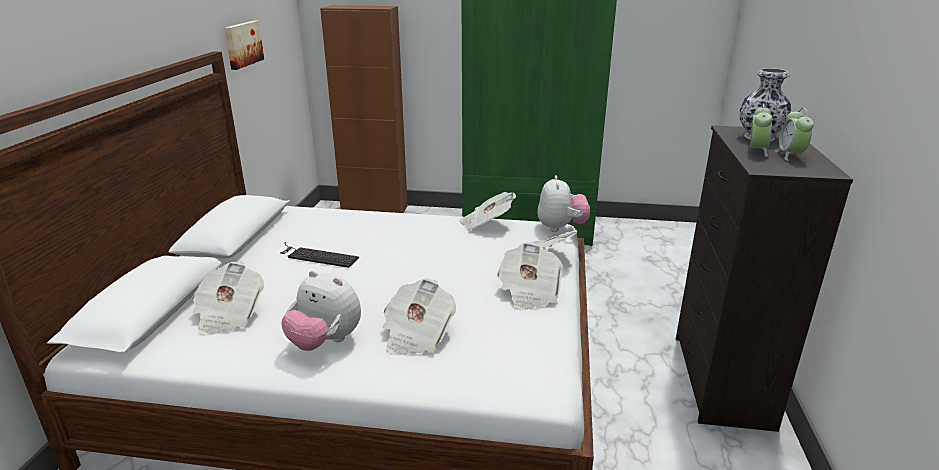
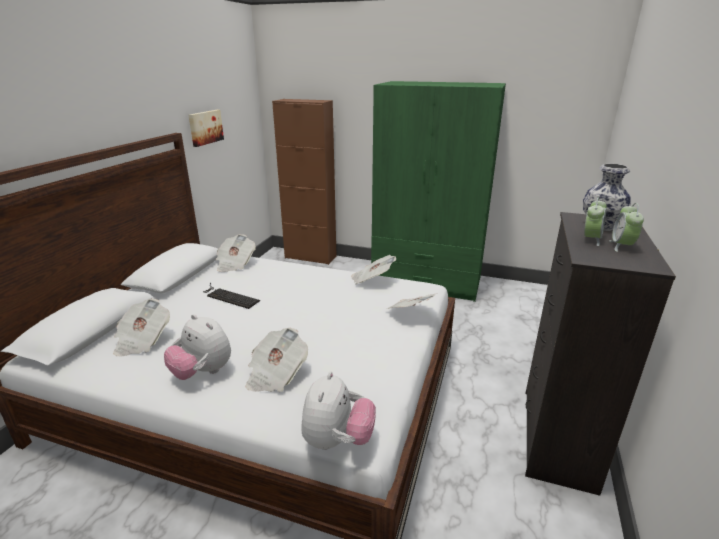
camera: 10 degrees right, 0 degrees up
newspaper [497,242,563,310] -> newspaper moved to [216,234,256,272]
plush toy [537,175,590,232] -> plush toy moved to [301,371,376,450]

